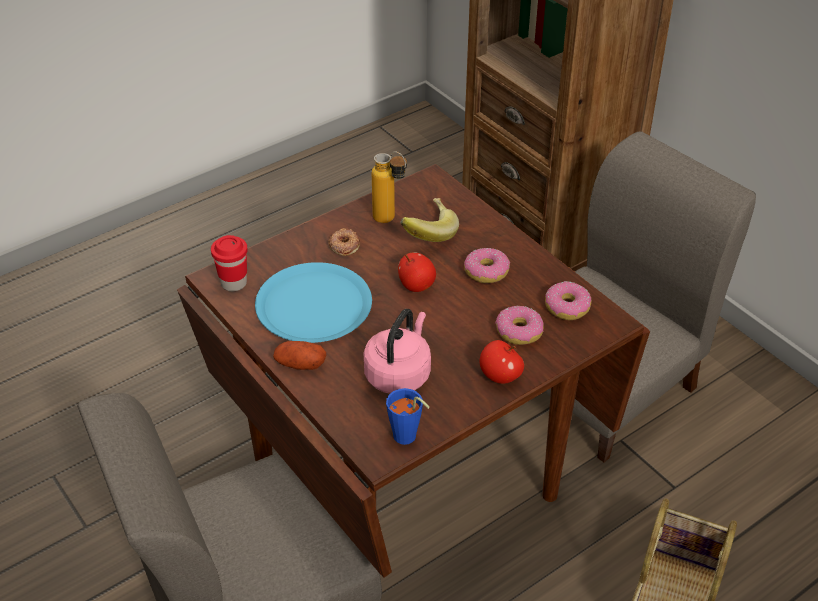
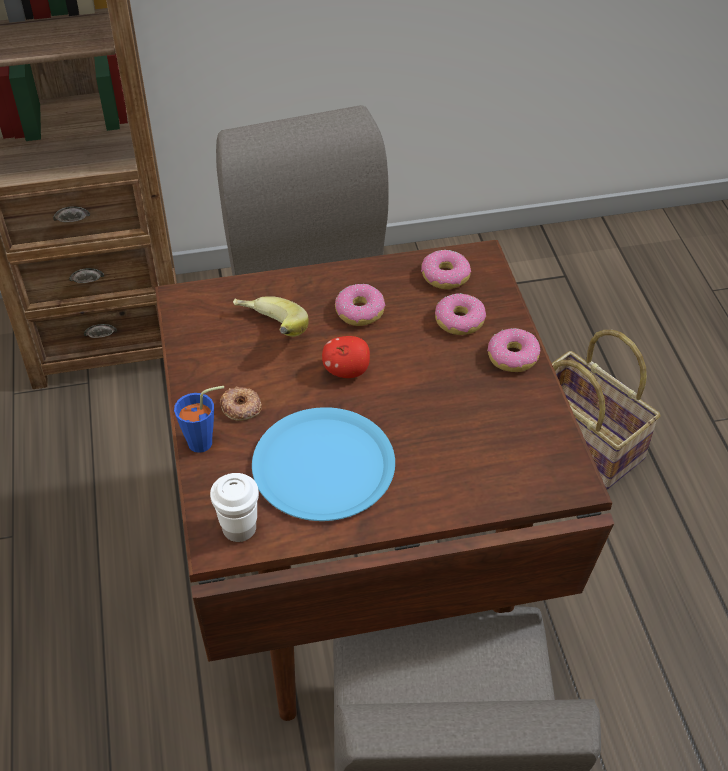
camera: 65 degrees left, 5 degrees up
red cup [211,235,248,291] -> white cup [210,473,259,542]
potato [273,341,326,370] -> none
pink kettle [364,309,431,394] -> none
bottle [372,151,407,223] -> none
blue cup [386,388,430,445] -> blue cup moved to [174,386,224,453]
apple [480,340,524,384] -> donut [487,328,540,372]

